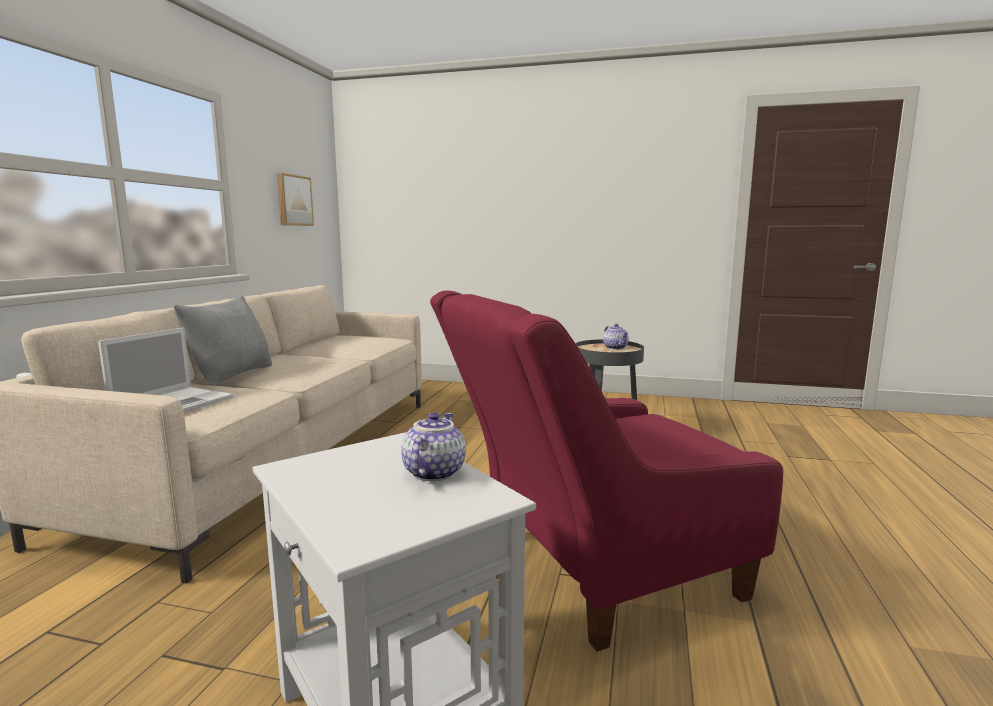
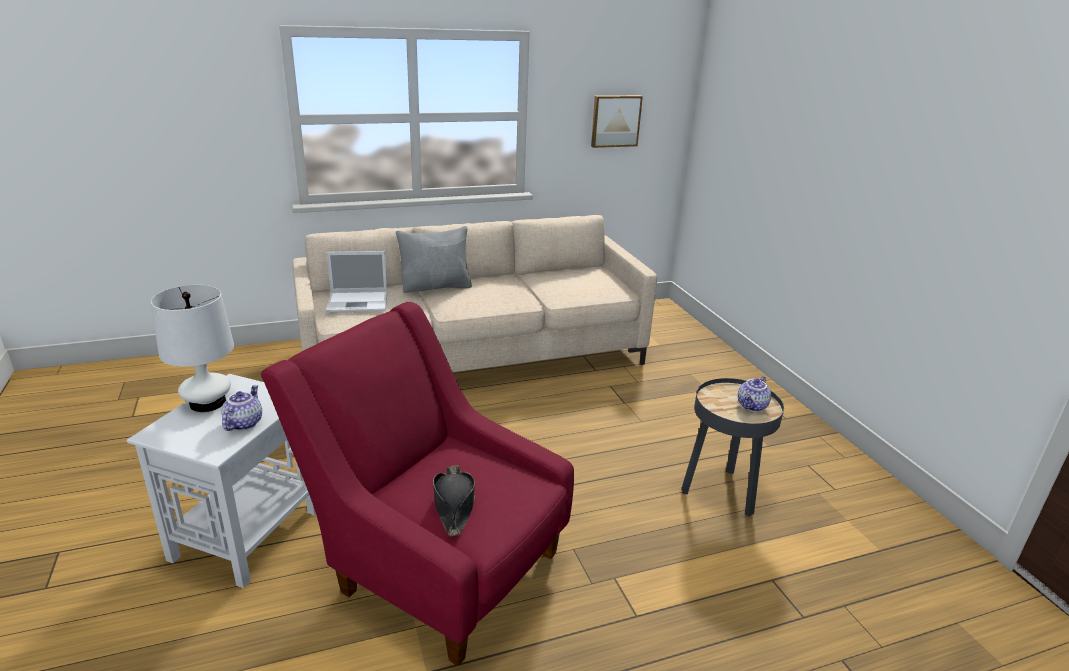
camera: 55 degrees right, 15 degrees up
teapot [401,412,466,481] -> teapot turned 60 degrees counterclockwise [221,385,262,431]
none -> white table lamp [151,285,234,412]
none -> black hat [433,465,475,536]

